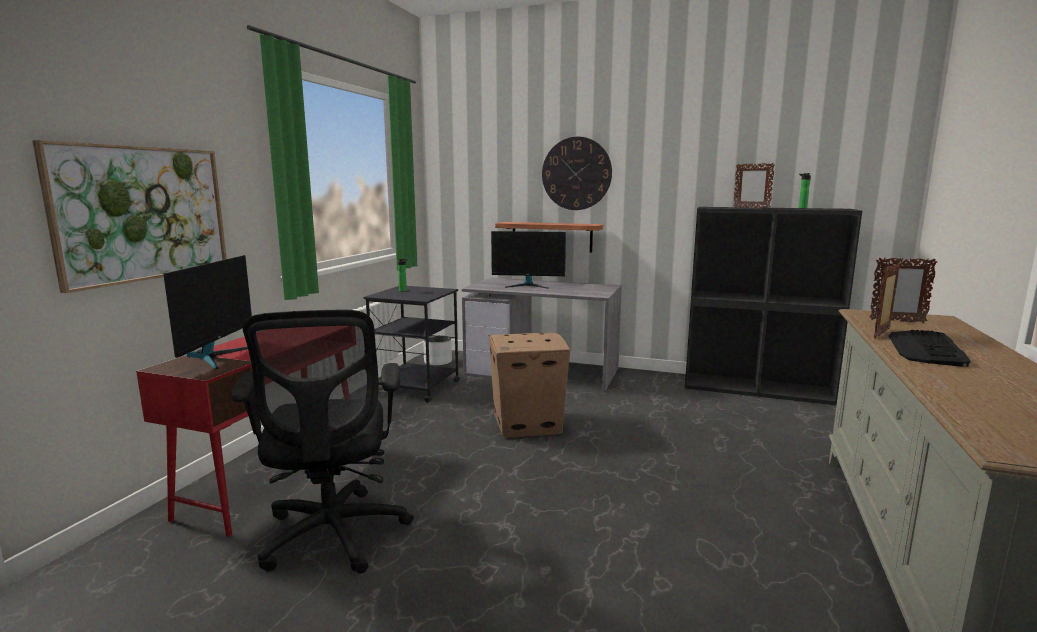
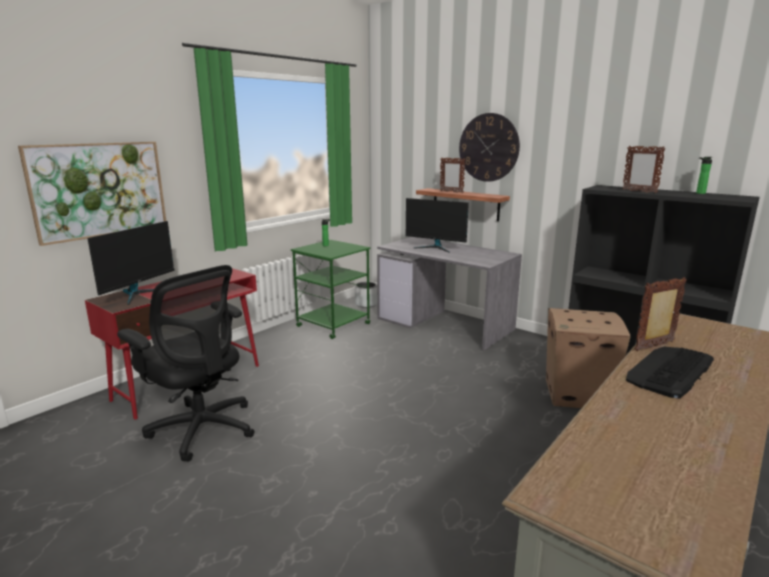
camera: 20 degrees right, 5 degrees up
black office chair [232,310,414,573] -> black office chair turned 60 degrees counterclockwise [117,265,255,462]
black cart [364,286,459,403] -> green cart [291,240,371,339]
cardboard box [489,333,570,438] -> cardboard box moved to [546,308,630,408]
picture frame [869,257,937,323] -> picture frame moved to [440,157,465,193]

